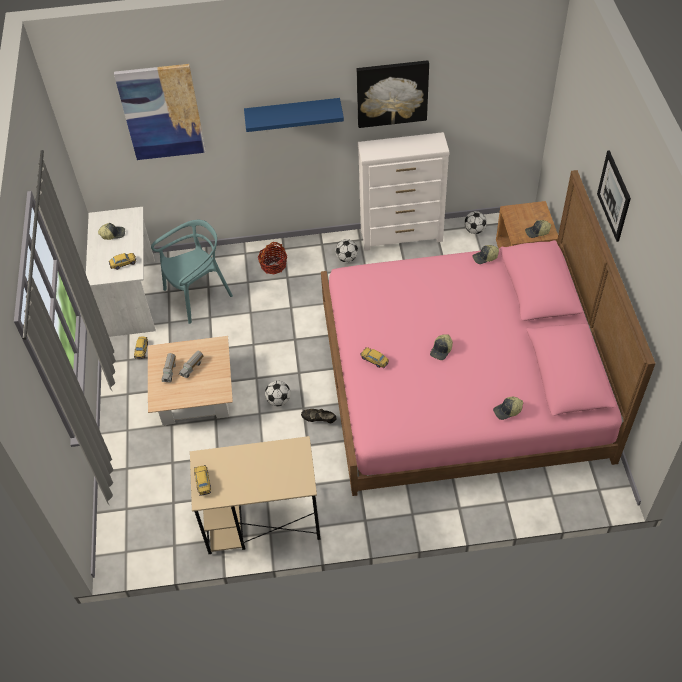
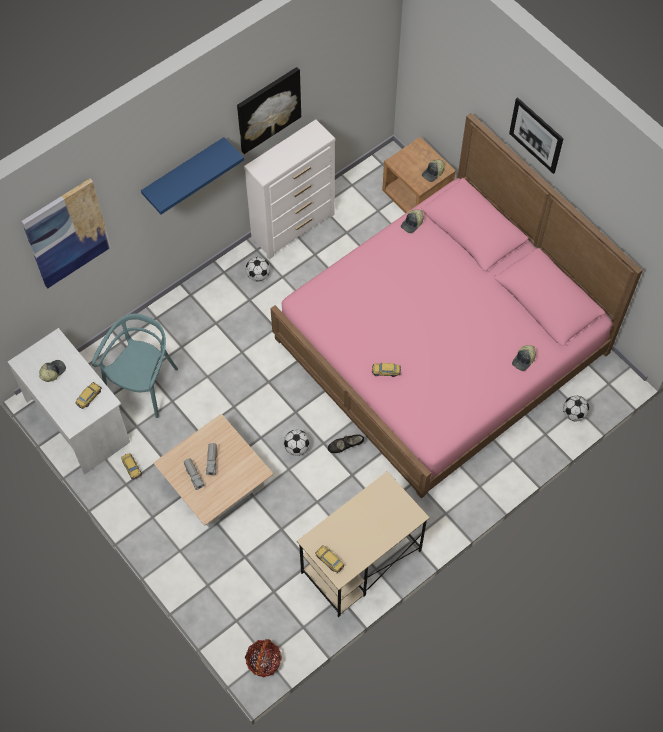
camera: 35 degrees left, 10 degrees up
basket [258,242,287,275] -> basket moved to [245,639,282,677]
cap [430,334,453,360] -> none
football [464,211,487,234] -> football moved to [563,396,589,421]

